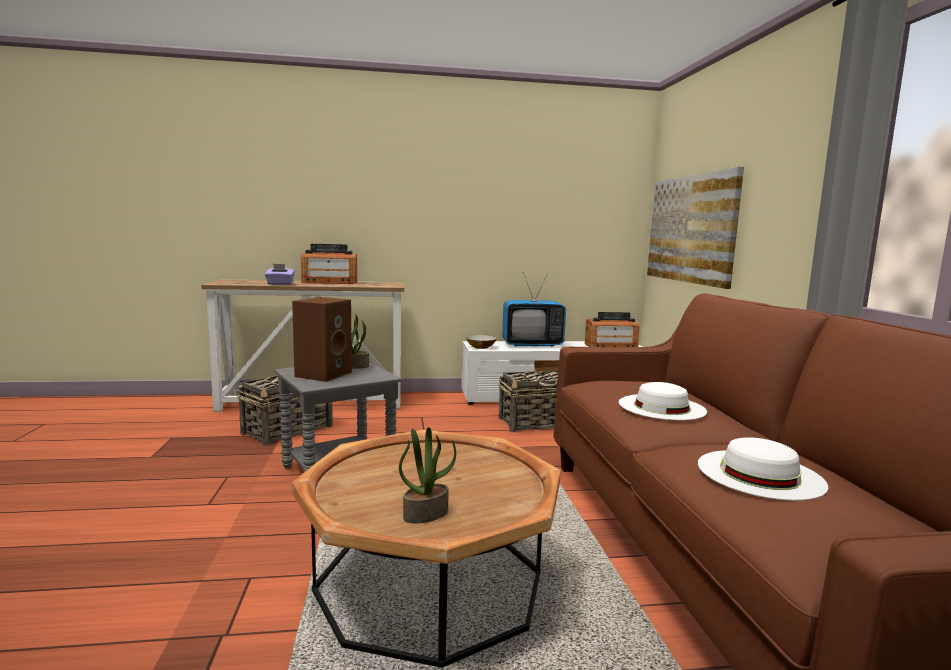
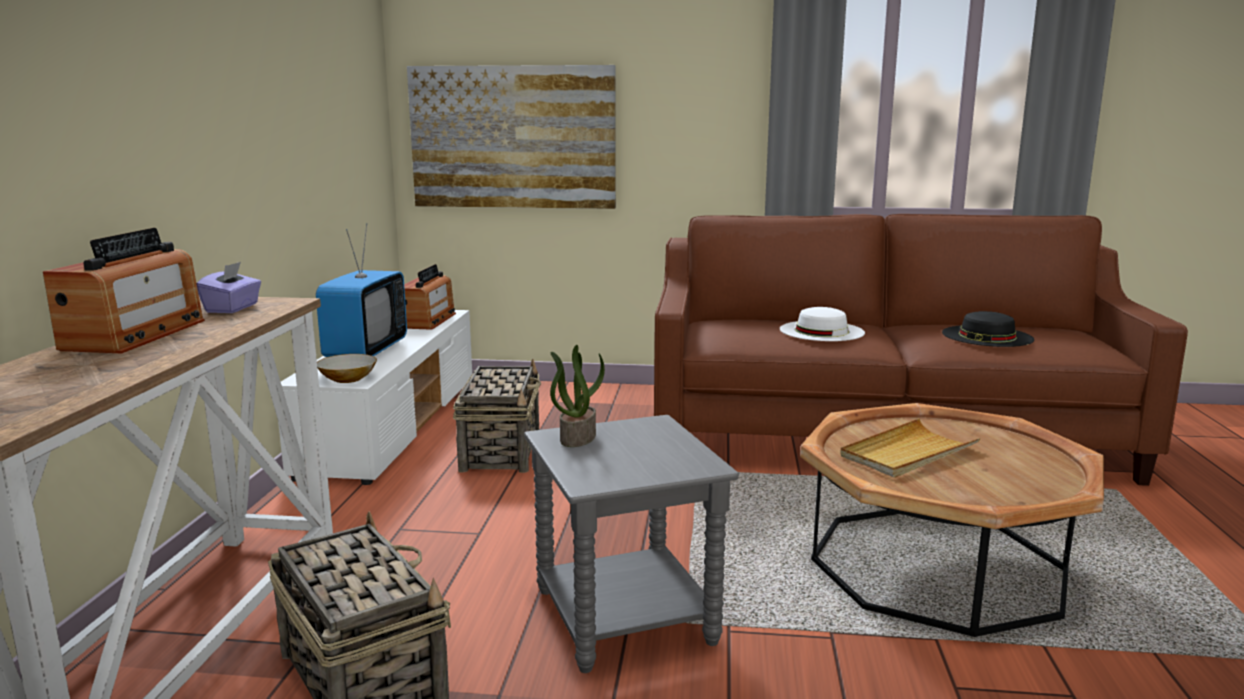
camera: 75 degrees left, 5 degrees up
purple tissue box [265,264,295,285] -> purple tissue box moved to [196,262,261,313]
brown speaker [292,297,352,382] -> none
potted plant [399,427,456,523] -> none
white hat [698,437,828,501] -> black hat [942,311,1034,347]
none -> beige tray [840,418,981,478]

